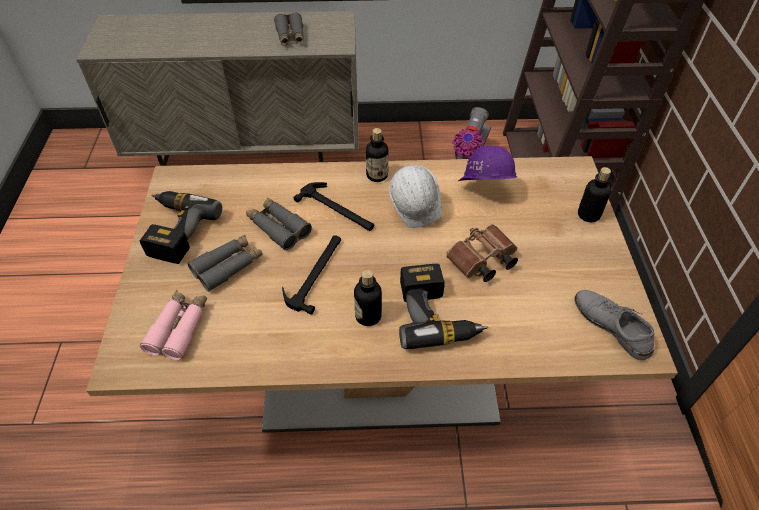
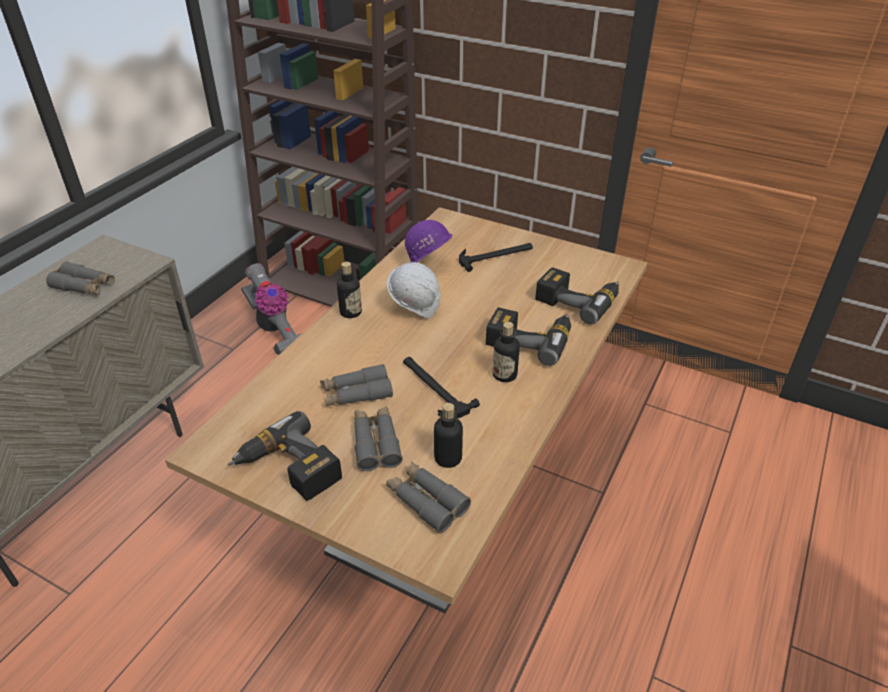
camera: 60 degrees left, 10 degrees down
pink binoculars [140,290,207,360] -> grey binoculars [386,461,471,533]
hammer [293,182,374,231] -> hammer moved to [459,243,533,272]
brown binoculars [446,224,518,282] -> none
grey shoe [574,290,655,360] -> none
bottle [578,167,611,222] -> bottle moved to [434,403,463,468]
none -> power drill [535,267,619,324]

